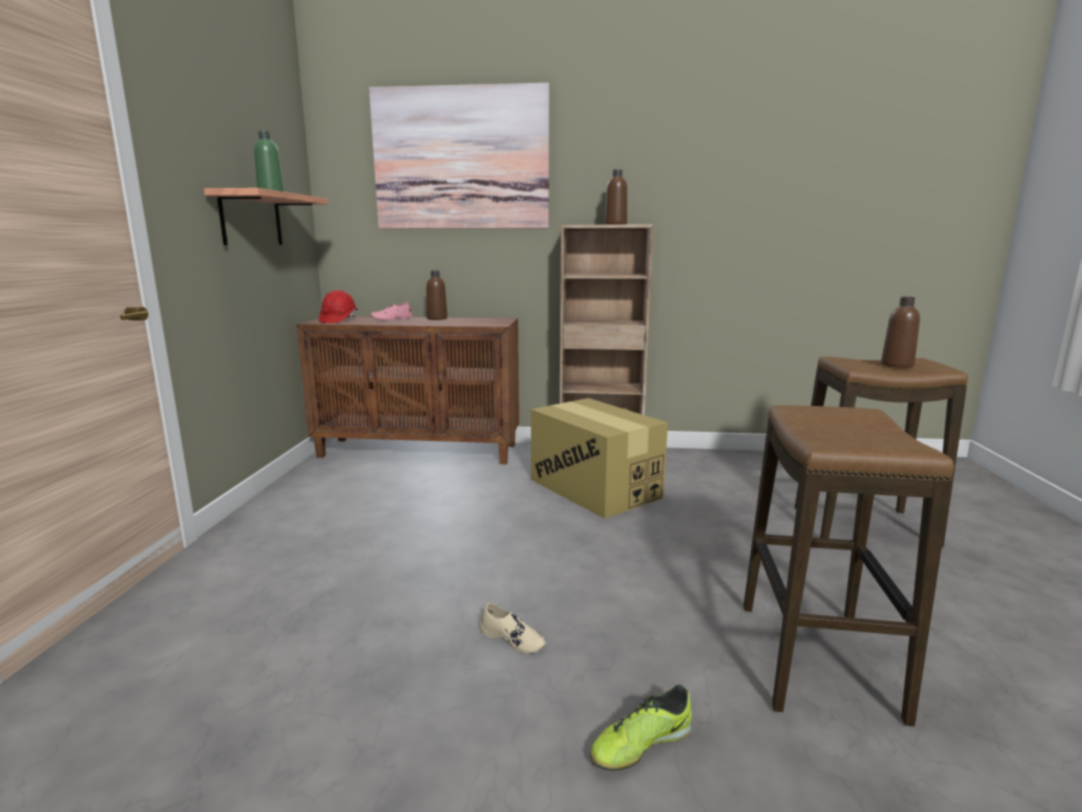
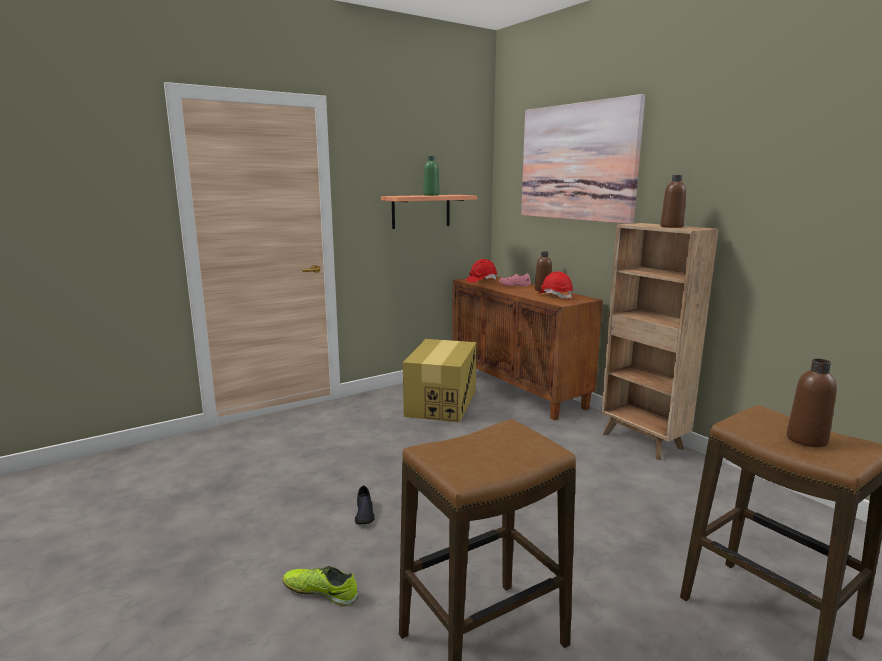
camera: 50 degrees right, 0 degrees up
beige shoe [480,603,546,653] -> black shoe [355,485,375,525]
cardboard box [531,398,668,519] -> cardboard box moved to [403,339,476,423]
none -> red hard hat [537,271,574,299]

